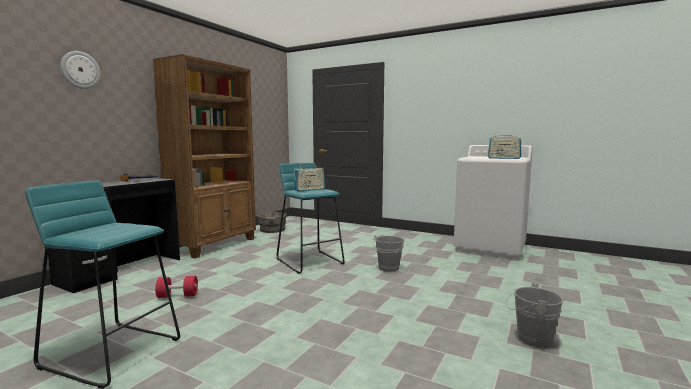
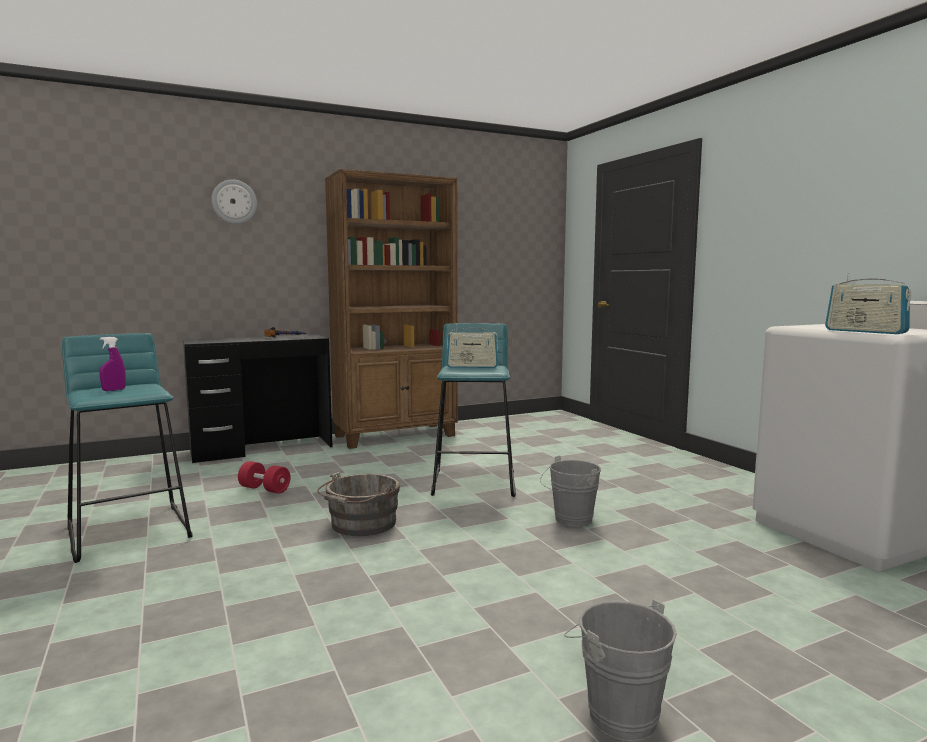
camera: 35 degrees right, 0 degrees up
grey bucket [257,212,287,233] -> grey bucket moved to [317,472,400,536]
none -> purple spray bottle [100,337,126,391]

